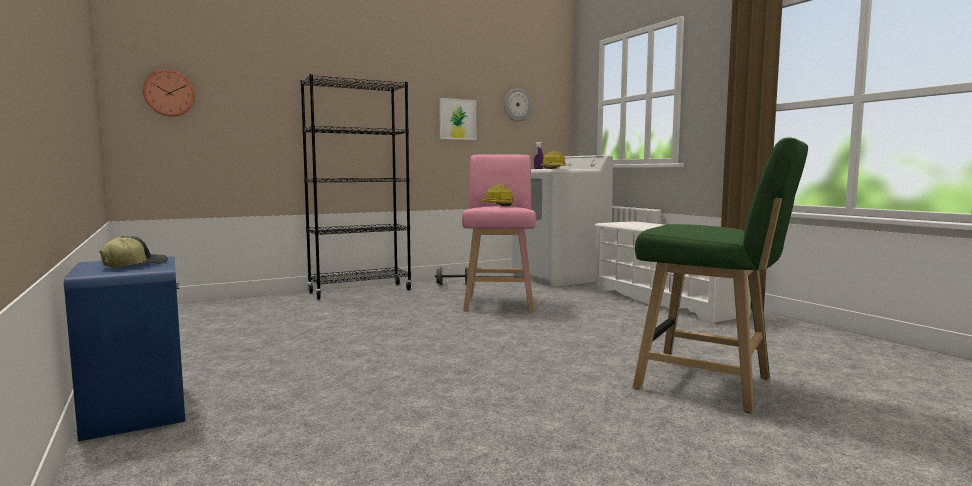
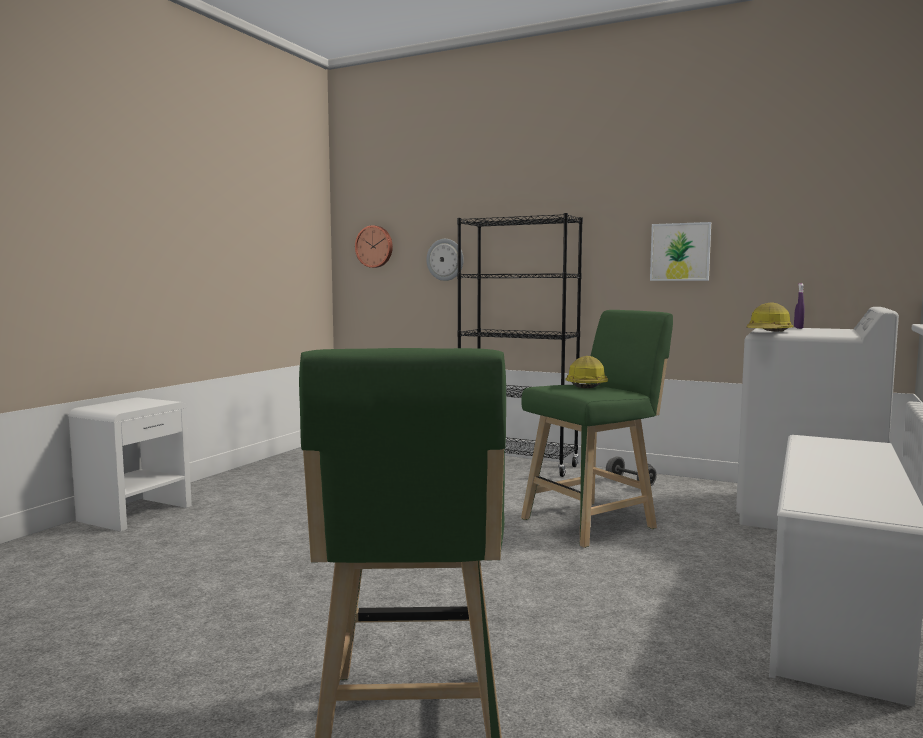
camera: 55 degrees right, 0 degrees up
blue nightstand [64,256,185,441] -> white nightstand [69,397,192,532]
cap [100,236,168,267] -> none
pink stool [462,154,536,313] -> green stool [521,310,673,548]
wall clock [504,88,532,121] -> wall clock moved to [427,239,464,281]

